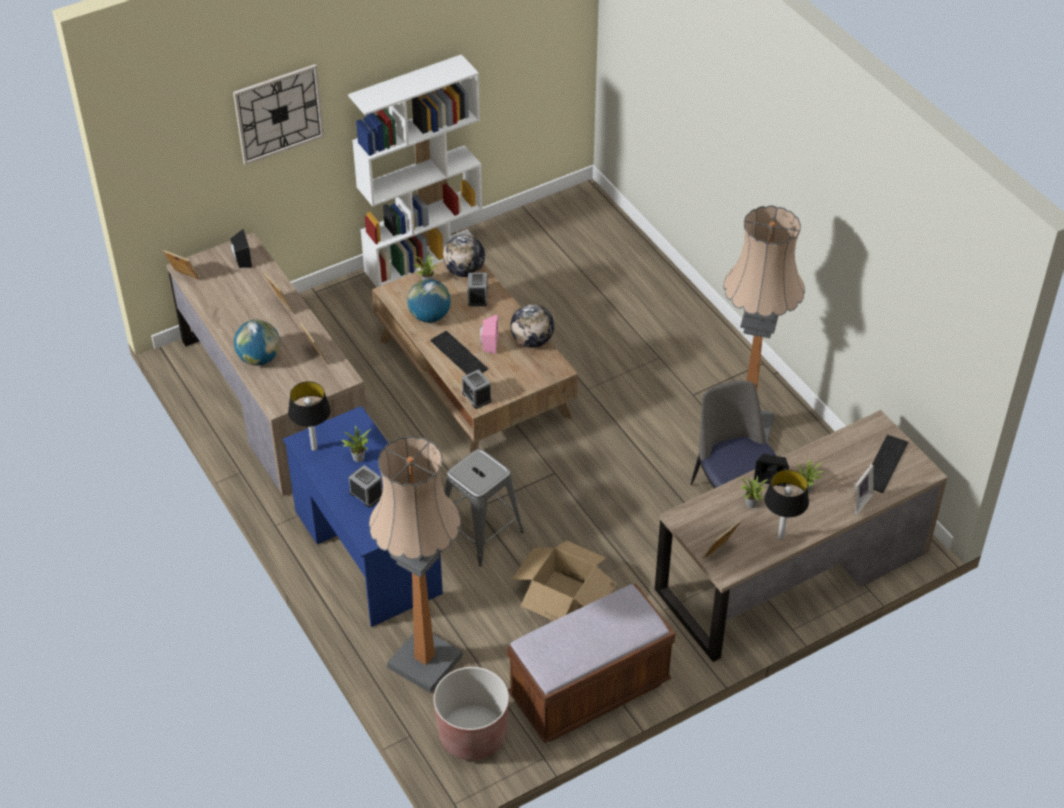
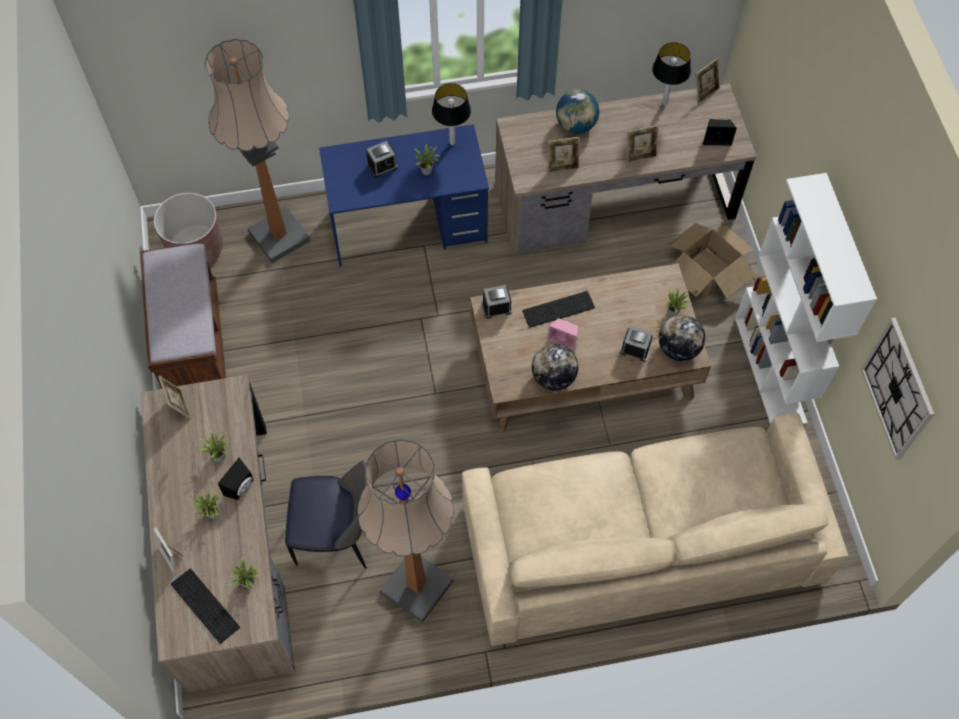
camera: 110 degrees right, 15 degrees up
wall clock [233,64,324,165] -> wall clock moved to [861,317,935,460]
globe [407,279,451,323] -> none
grey stool [444,449,524,567] -> none
cardboard box [512,540,617,621] -> cardboard box moved to [667,223,755,299]
table lamp [764,469,809,540] -> table lamp moved to [652,42,691,105]
none -> potted plant [229,556,262,589]
none -> beige sofa [462,413,848,646]

